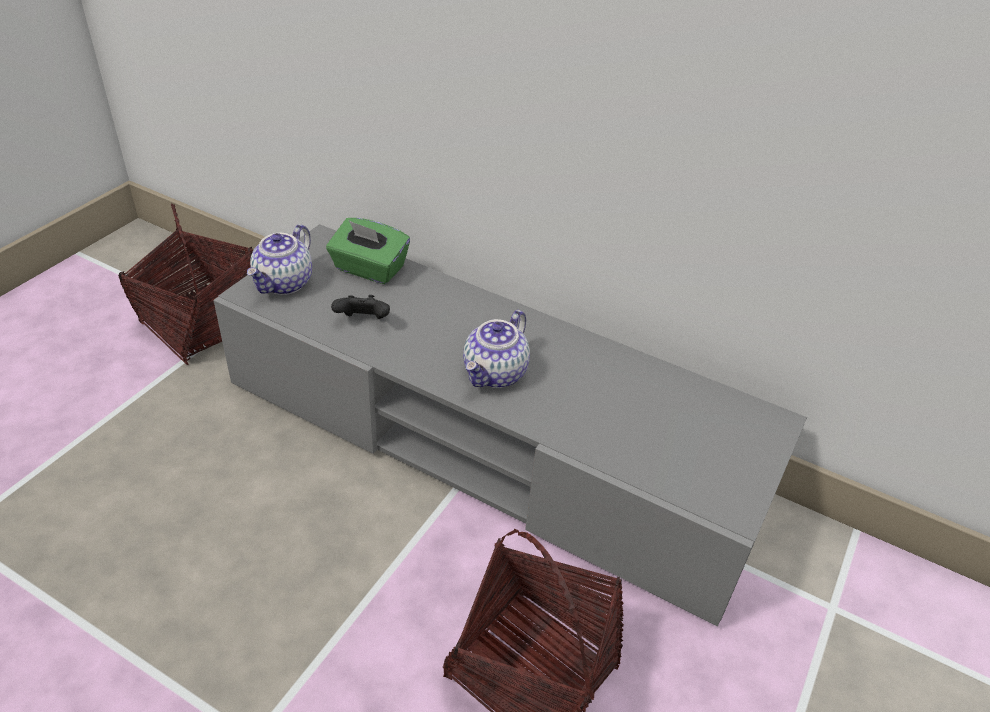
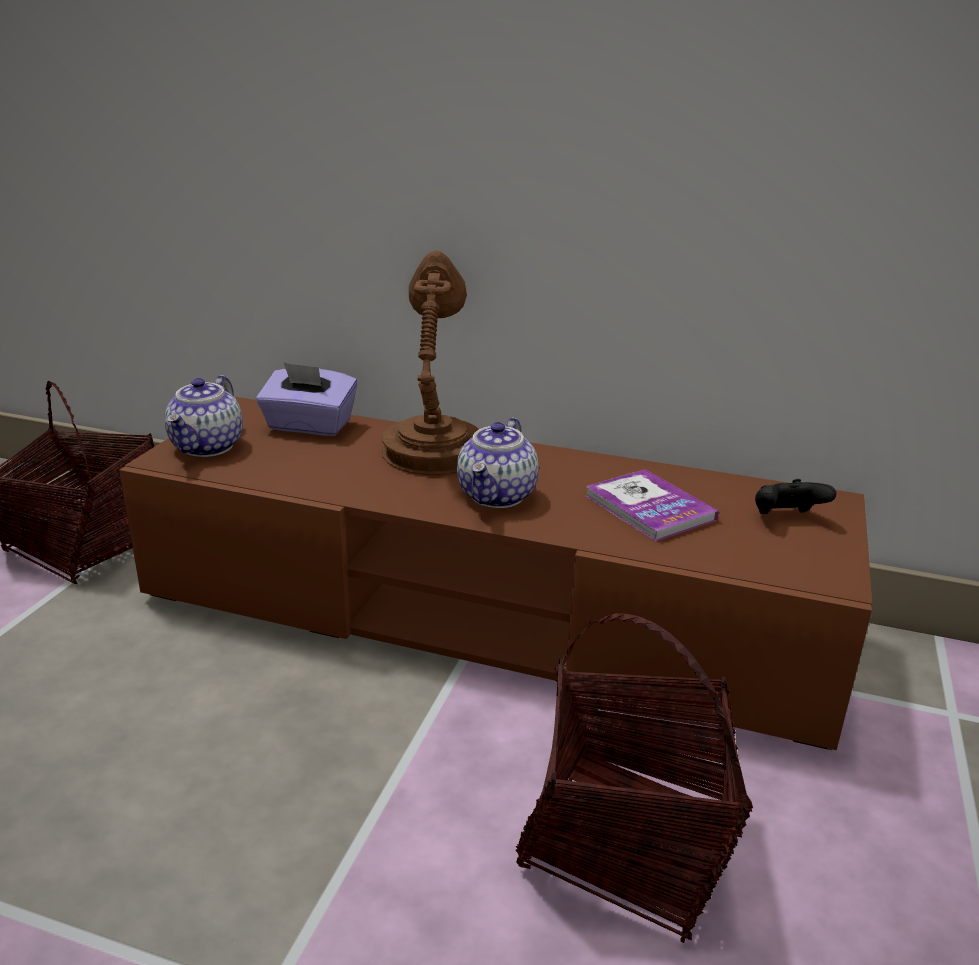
camera: 10 degrees left, 15 degrees down
grey tv stand [213,224,807,626] -> brown tv stand [119,397,873,750]
green tissue box [326,218,410,284] -> purple tissue box [256,362,357,436]
black game controller [331,295,390,319] -> black game controller moved to [755,479,836,514]
none -> brown table lamp [382,250,479,475]
none -> book [586,469,719,541]

